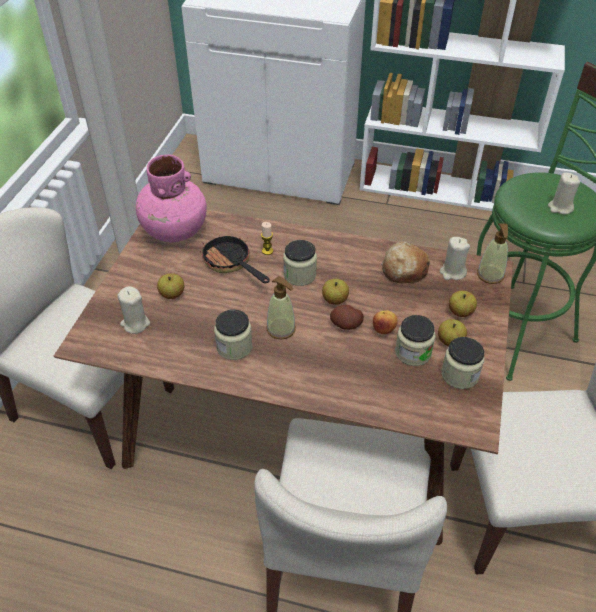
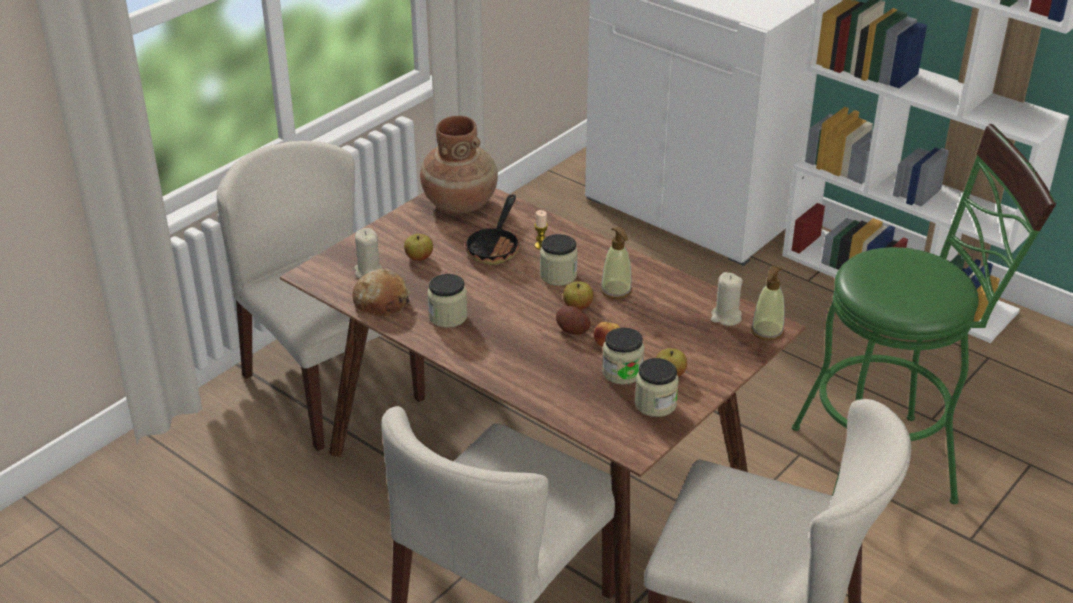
camera: 25 degrees right, 10 degrees down
pink vase [136,154,207,242] -> brown vase [420,116,498,213]
frying pan [199,234,270,283] -> frying pan turned 150 degrees counterclockwise [465,194,520,265]
soap dispenser [266,276,296,340] -> soap dispenser moved to [601,226,632,299]
bread [381,242,430,284] -> bread moved to [352,268,411,316]
apple [449,291,477,317] -> none
beige candle [548,173,580,214] -> none

